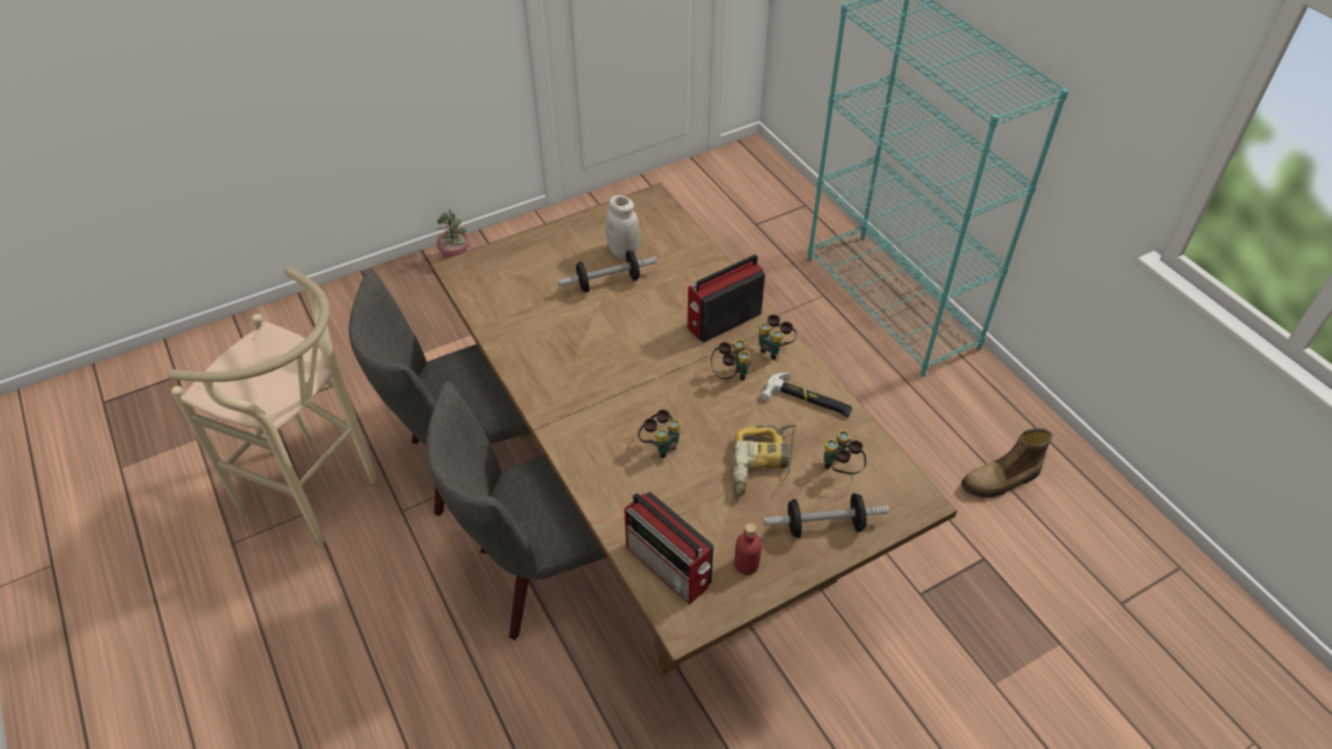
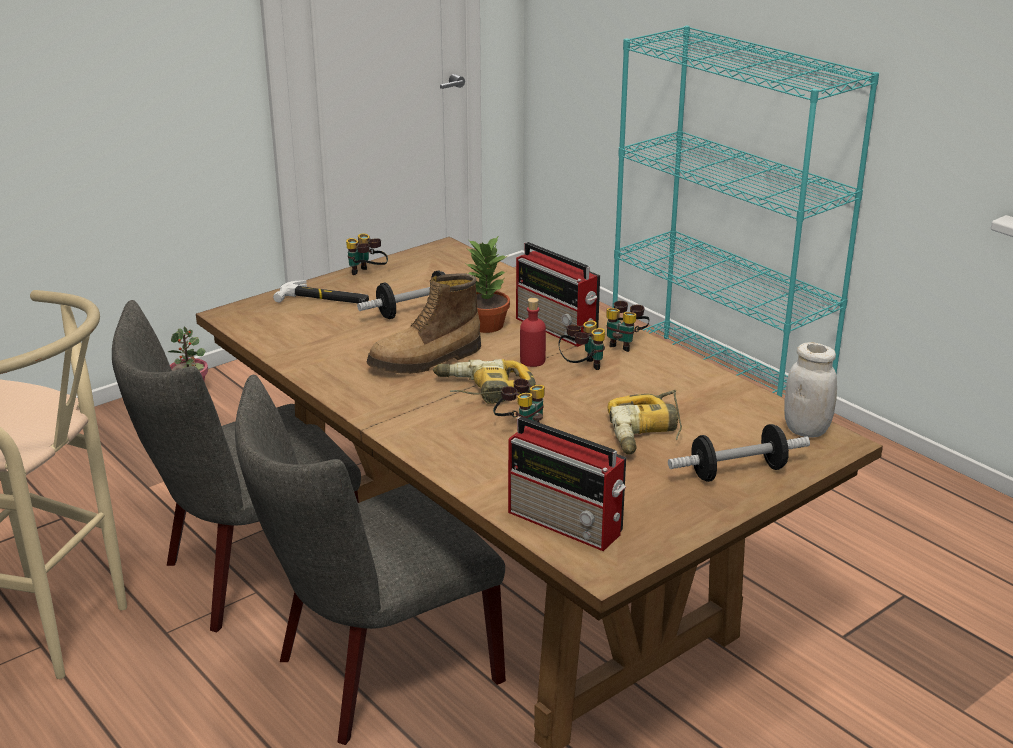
camera: 10 degrees left, 20 degrees down
white jar [605,195,640,259] -> white jar moved to [784,342,837,438]
radio [687,254,765,342] -> radio turned 90 degrees counterclockwise [516,242,600,347]
red bottle [734,523,762,575] -> red bottle moved to [520,298,546,367]
hammer [760,373,852,417] -> hammer moved to [273,280,369,304]
binoculars [824,430,866,474] -> binoculars moved to [346,234,388,275]
boot [961,428,1052,498] -> boot moved to [367,273,481,374]
none -> power drill [433,359,536,404]
none -> potted plant [466,237,510,333]

